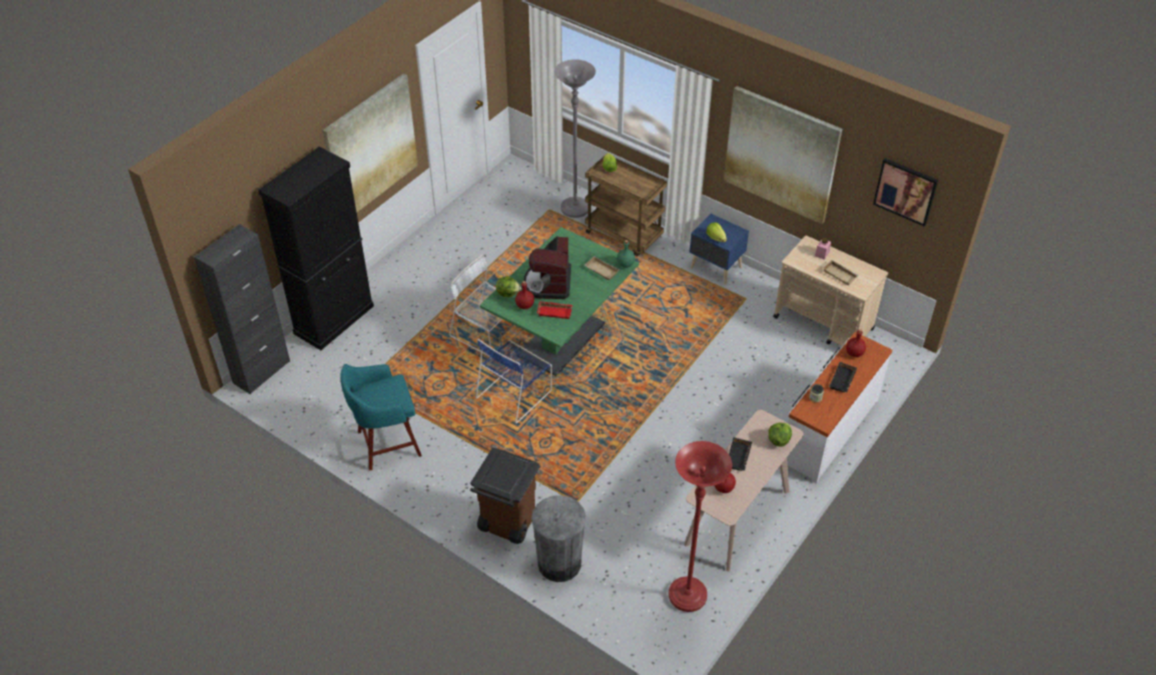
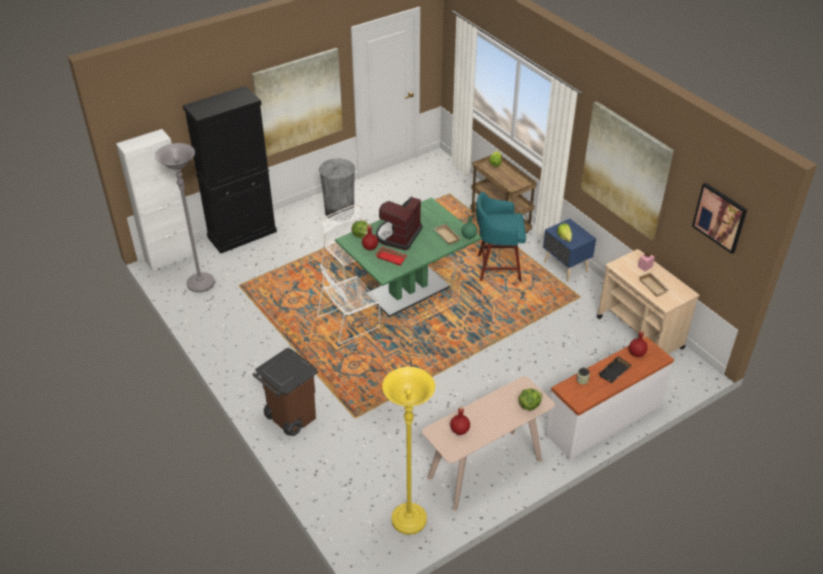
camera: 20 degrees right, 5 degrees down
black cabinet [194,224,290,394] -> white cabinet [116,129,194,271]
turquoise stool [341,364,422,470] -> turquoise stool moved to [476,192,526,281]
blue chair [476,339,552,423] -> white chair [317,263,380,344]
grey trash can [531,495,586,582] -> grey trash can moved to [319,158,355,221]
grey floor lamp [554,59,596,218] -> grey floor lamp moved to [155,143,215,293]
red floor lamp [669,441,732,612] -> yellow floor lamp [382,367,435,535]
black tray [729,437,752,471] -> none

